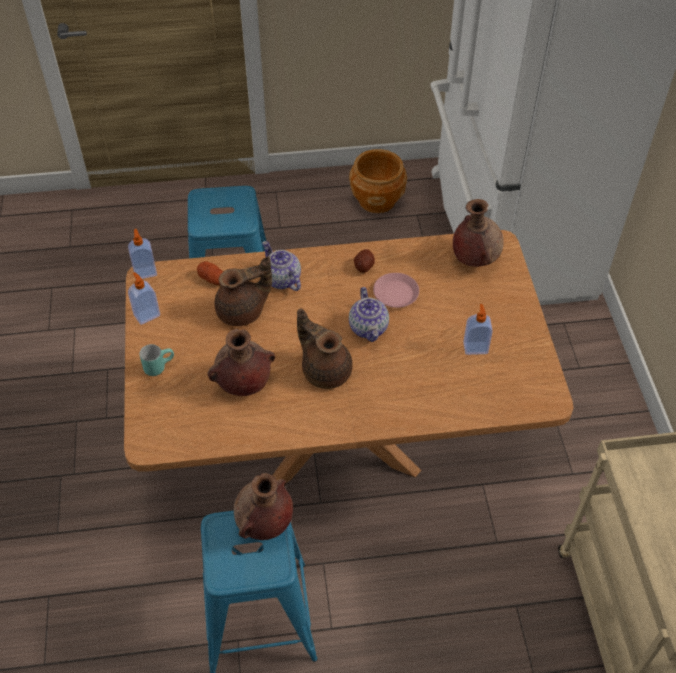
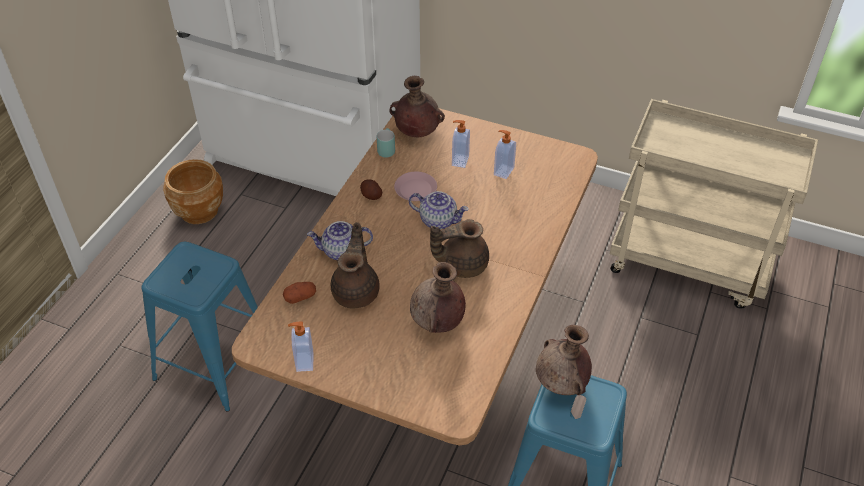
camera: 60 degrees left, 5 degrees down
soap dispenser [128,229,157,279] -> soap dispenser moved to [452,120,470,168]
turquoise mug [140,344,174,376] -> turquoise mug moved to [377,128,395,158]

